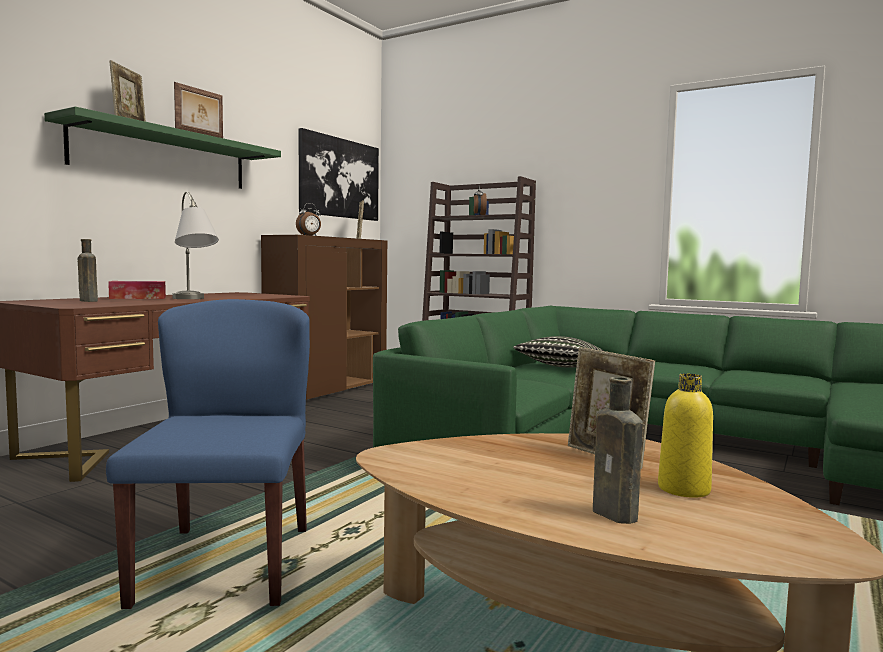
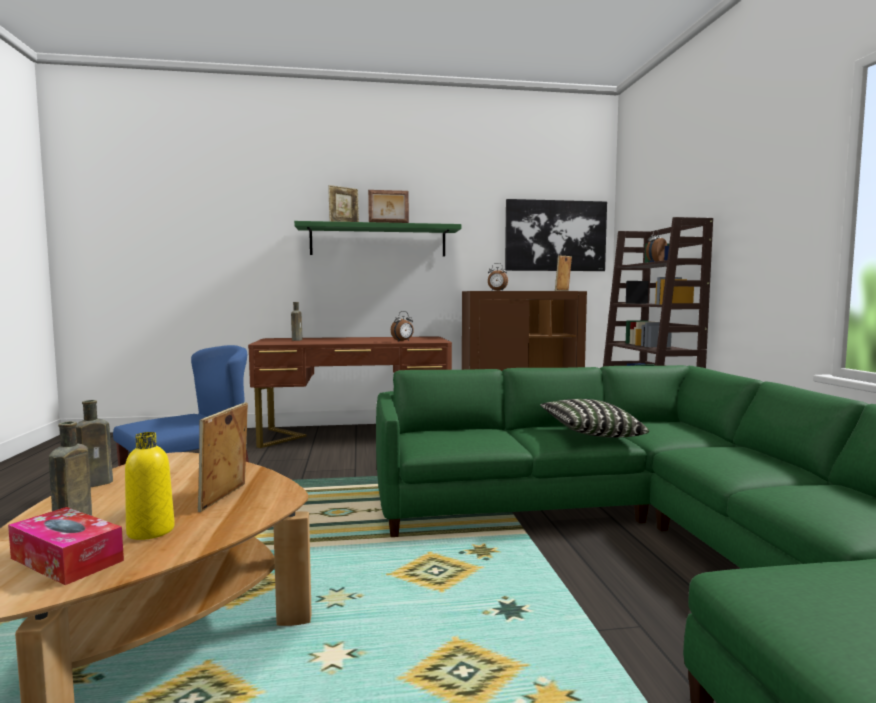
camera: 50 degrees right, 0 degrees up
tissue box [108,281,166,299] -> tissue box moved to [8,507,124,585]
grey table lamp [172,191,219,299] -> none
none -> brown bottle [76,400,113,487]
none -> alarm clock [391,311,414,342]

